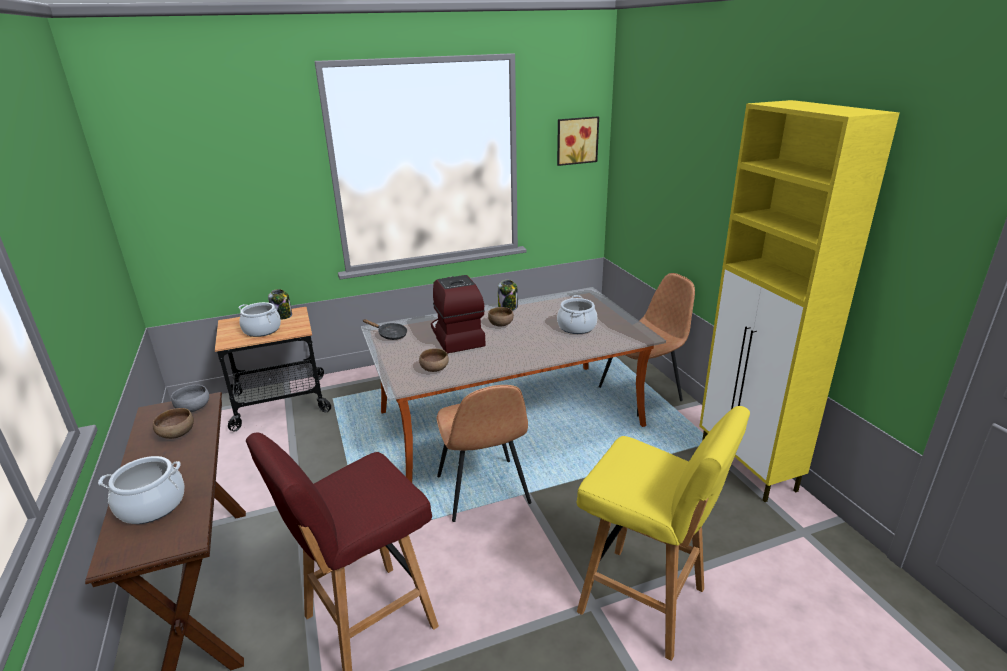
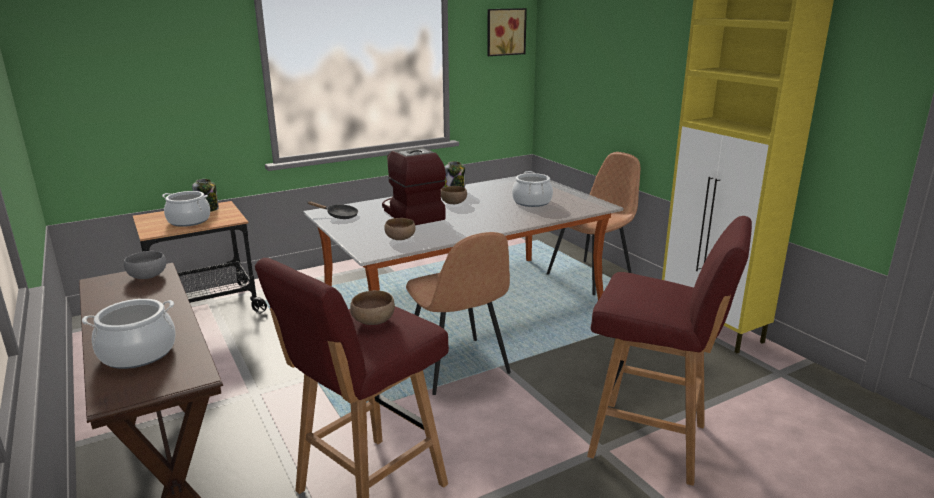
camera: 10 degrees left, 5 degrees down
brown bowl [153,408,194,439] -> brown bowl moved to [350,290,395,325]
yellow stool [577,406,750,661] -> red stool [587,216,752,486]

